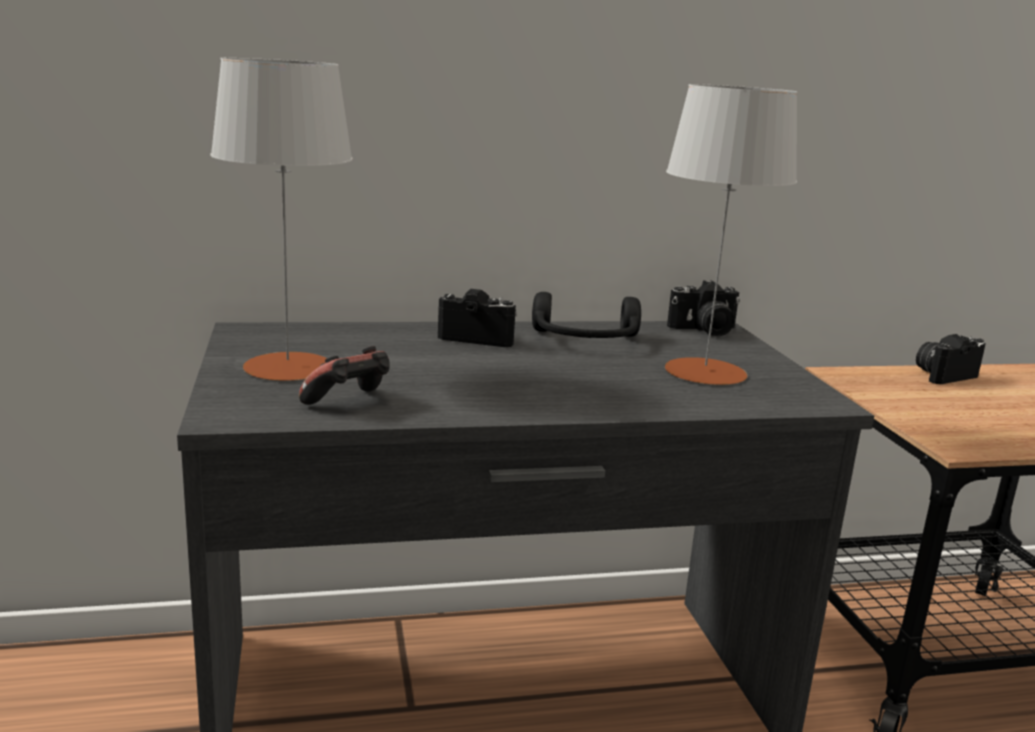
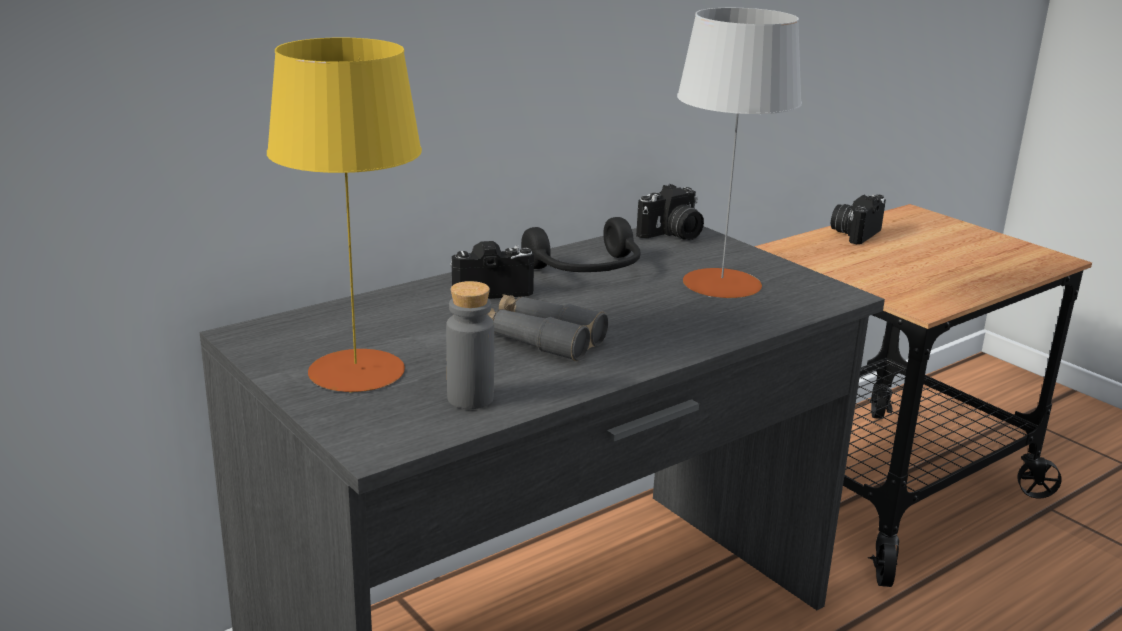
camera: 25 degrees left, 5 degrees up
grey table lamp [210,58,353,381] -> yellow table lamp [267,37,422,393]
game controller [299,346,390,405] -> grey bottle [446,281,494,409]
none -> grey binoculars [487,294,609,361]

